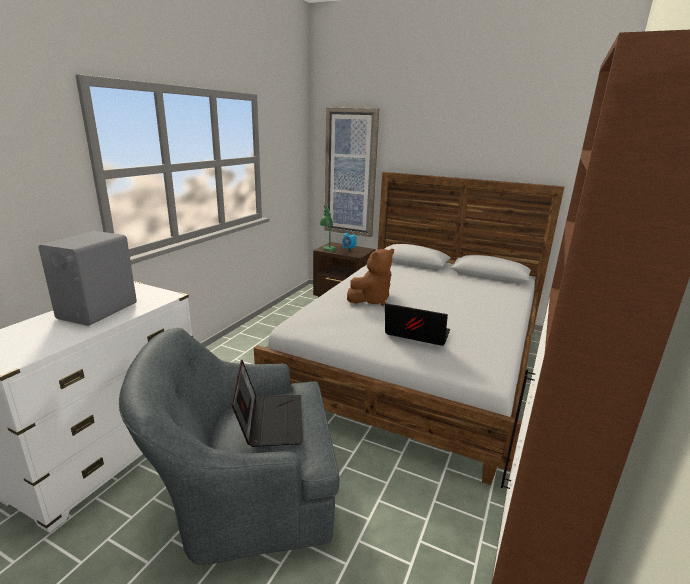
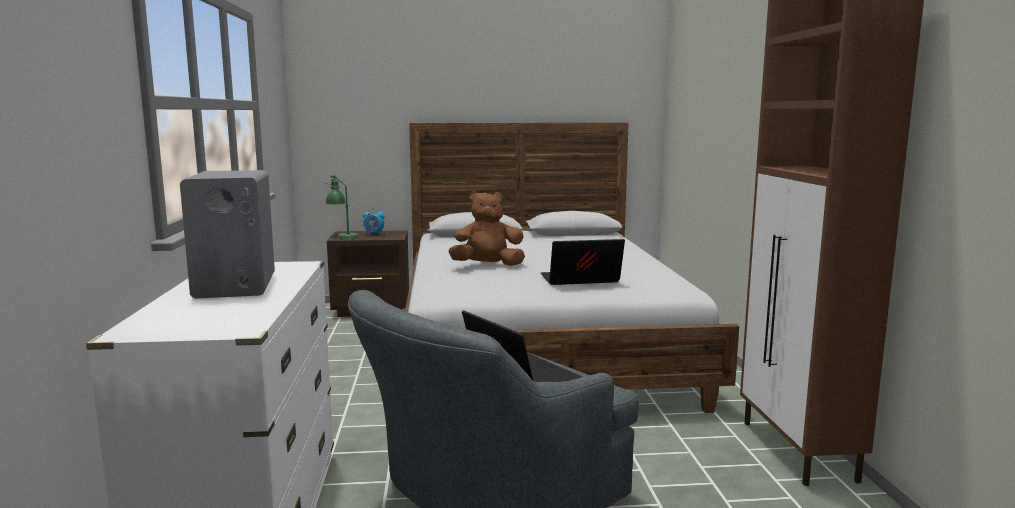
camera: 30 degrees left, 10 degrees down
picture [324,107,379,237] -> none
brown plush toy [347,249,394,306] -> brown plush toy turned 120 degrees counterclockwise [448,191,525,266]

